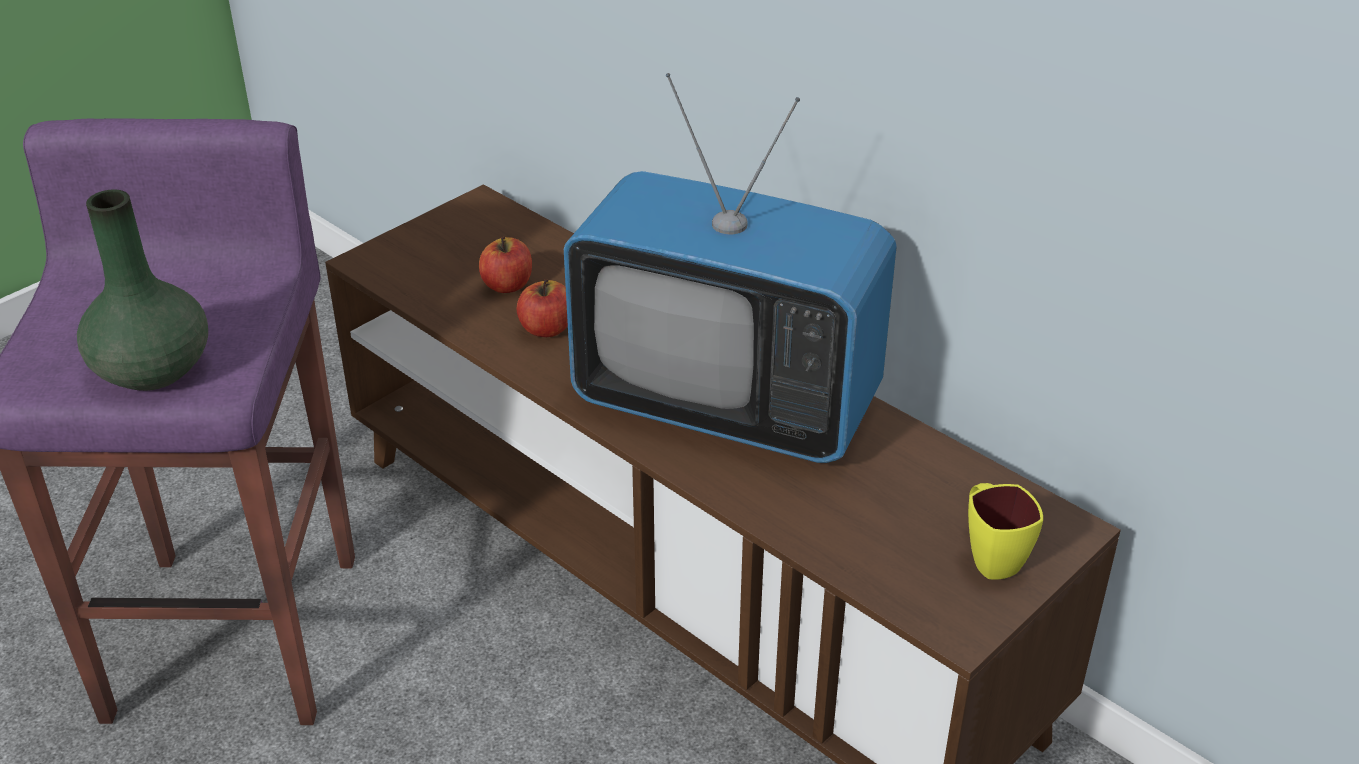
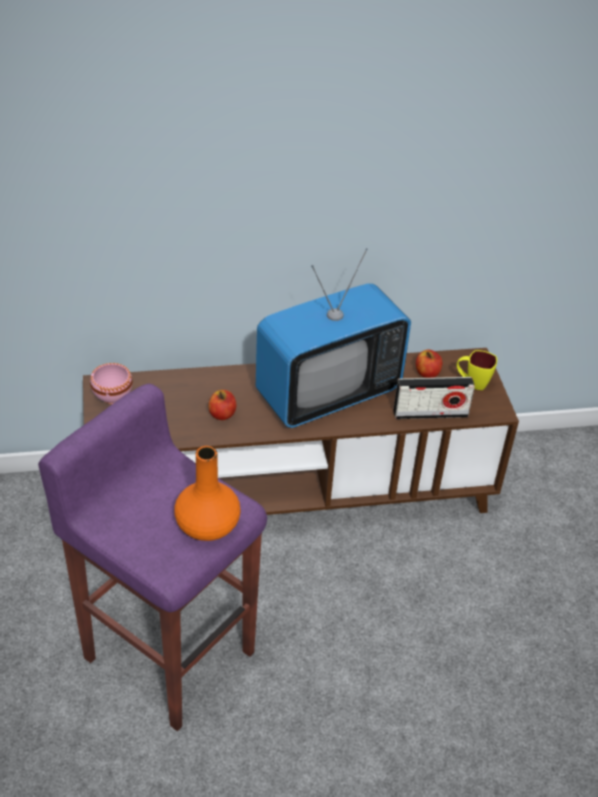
camera: 55 degrees left, 5 degrees up
green vase [77,189,208,391] -> orange vase [174,446,241,541]
apple [479,237,532,293] -> apple moved to [416,350,442,378]
none -> pink bowl [90,363,133,404]
none -> radio [393,377,475,419]

